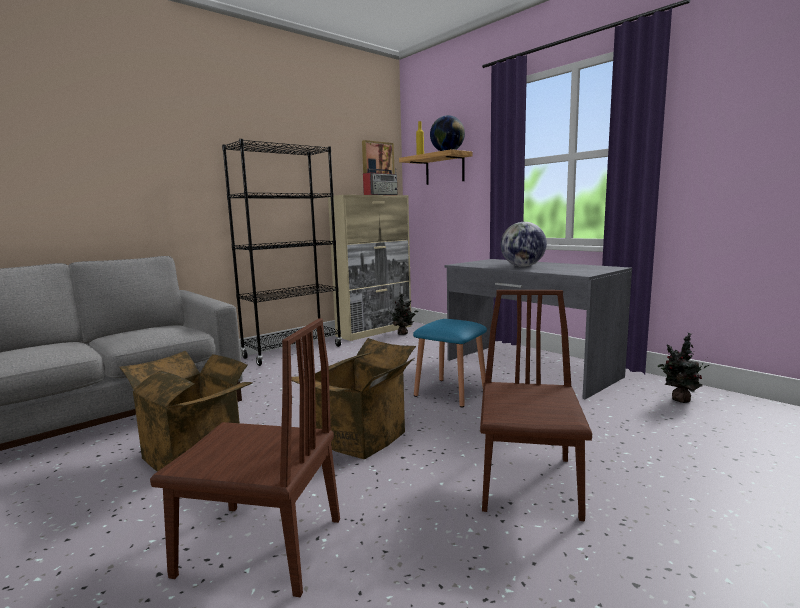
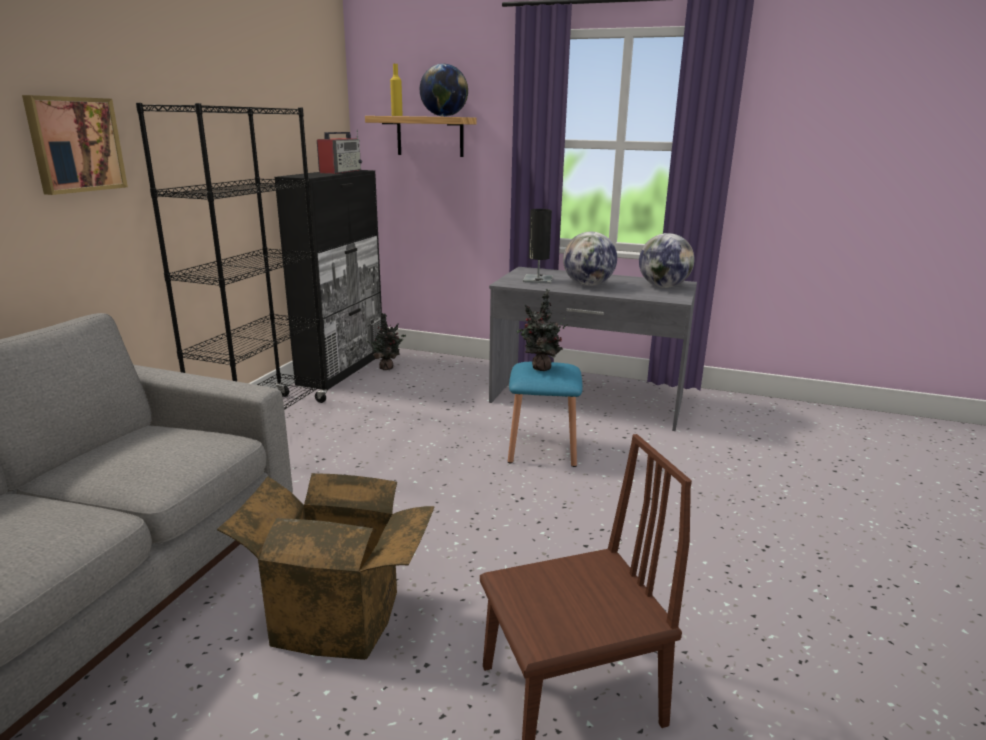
camera: 30 degrees left, 10 degrees up
cardboard box [291,338,416,459] -> none
beige cabinet [328,195,412,341] -> black cabinet [274,170,383,390]
picture [362,140,395,174] -> picture moved to [22,95,128,195]
brown chair [480,290,592,521] -> none
potted plant [658,333,709,403] -> potted plant moved to [517,289,568,371]
none -> black table lamp [523,209,553,284]
none -> globe [639,233,694,288]

